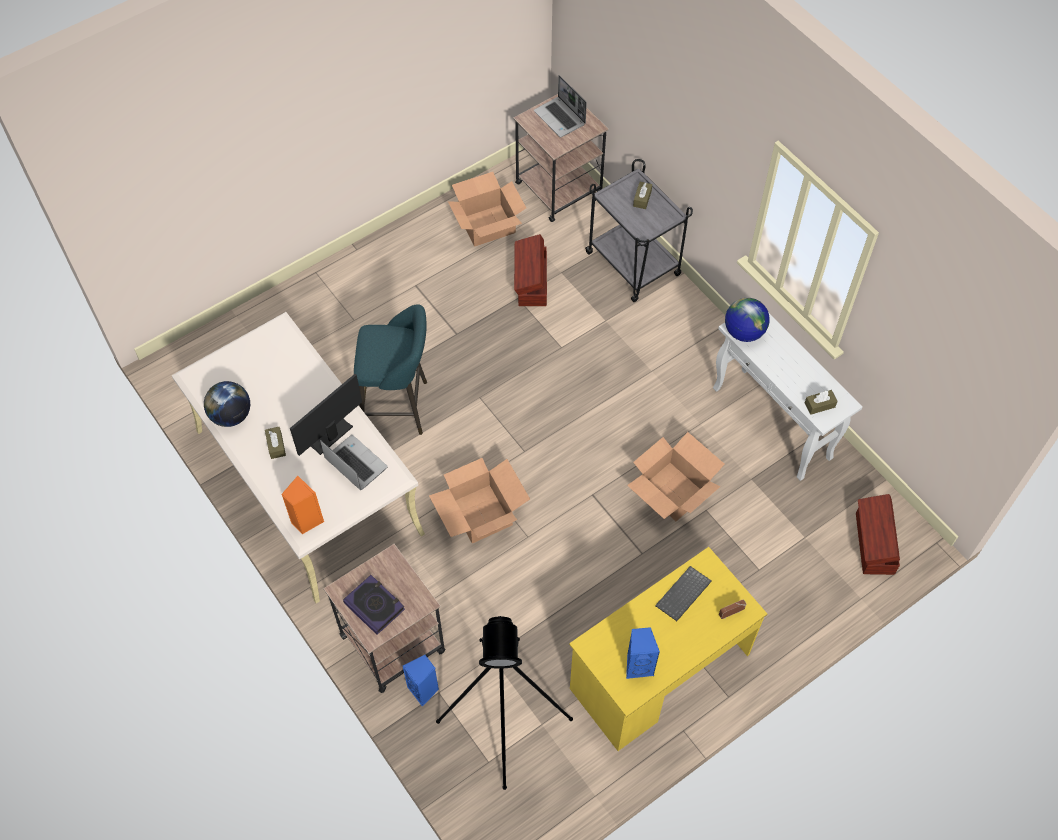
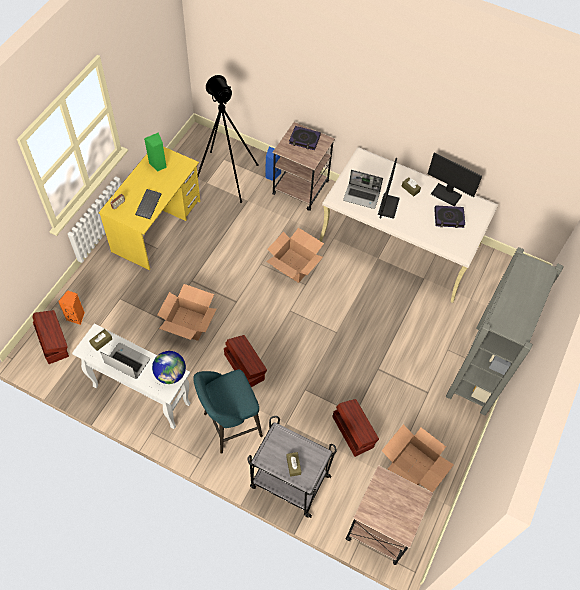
camera: 150 degrees right, 0 degrees up
globe [204,381,250,427] -> monitor [428,152,482,207]
orange speaker [281,476,324,534] -> orange speaker moved to [58,290,85,325]
turquoise stool [354,304,427,435] -> turquoise stool moved to [193,370,263,454]
laptop [534,75,587,138] -> laptop moved to [100,343,150,379]
blue speaker [626,627,660,679] -> green speaker [144,133,167,171]
none -> brown storage box [224,335,267,387]
none -> book [434,205,465,228]
none -> grey bookcase [446,247,564,415]

